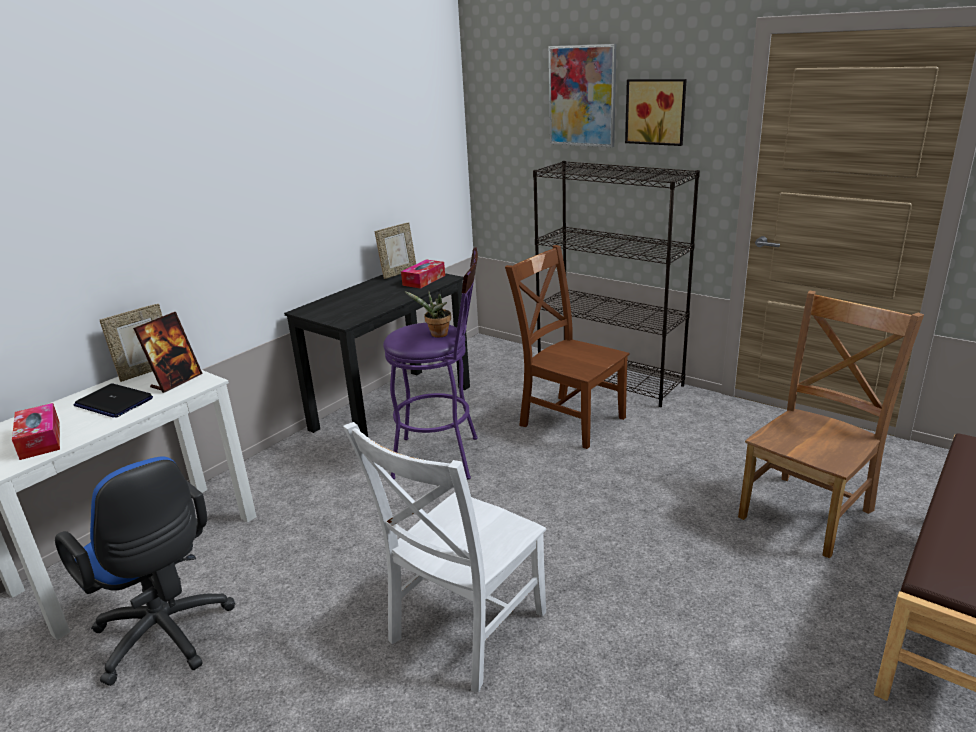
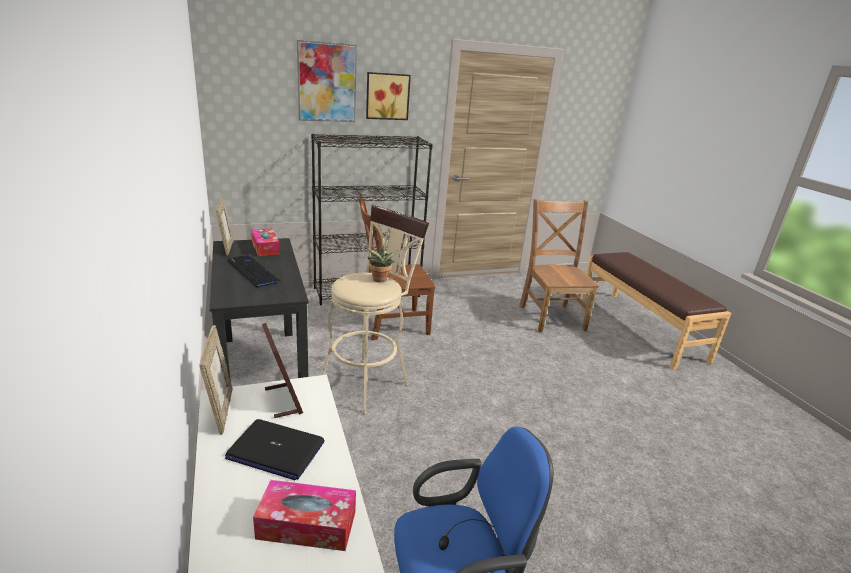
camera: 60 degrees left, 0 degrees up
laptop [74,384,153,418] -> laptop turned 45 degrees clockwise [225,419,325,480]
white chair [343,422,546,692] -> none
purple stool [383,247,478,480] -> beige stool [321,205,429,415]
none -> keyboard [228,255,282,288]

